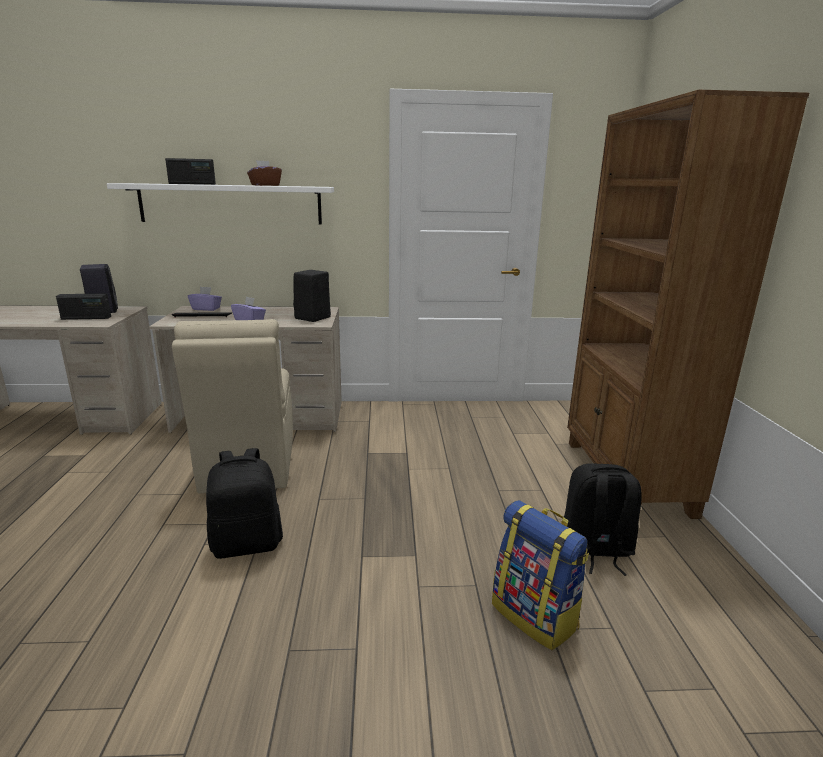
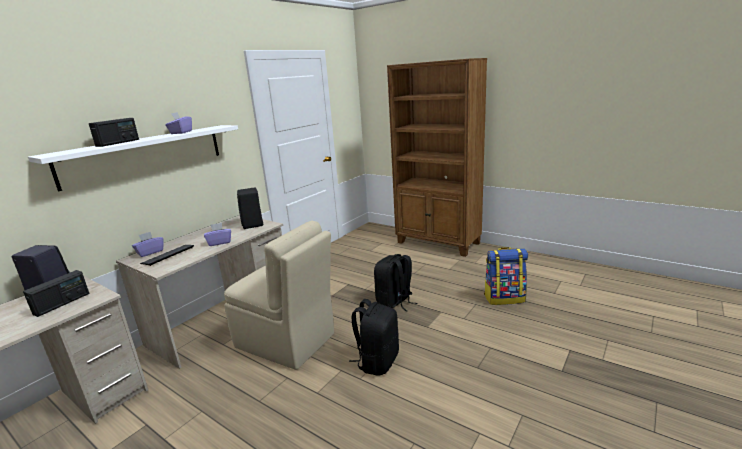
camera: 50 degrees left, 0 degrees up
brown tissue box [247,160,282,186] -> purple tissue box [165,112,192,134]
black backpack [564,463,642,576] -> black backpack moved to [374,254,418,312]

